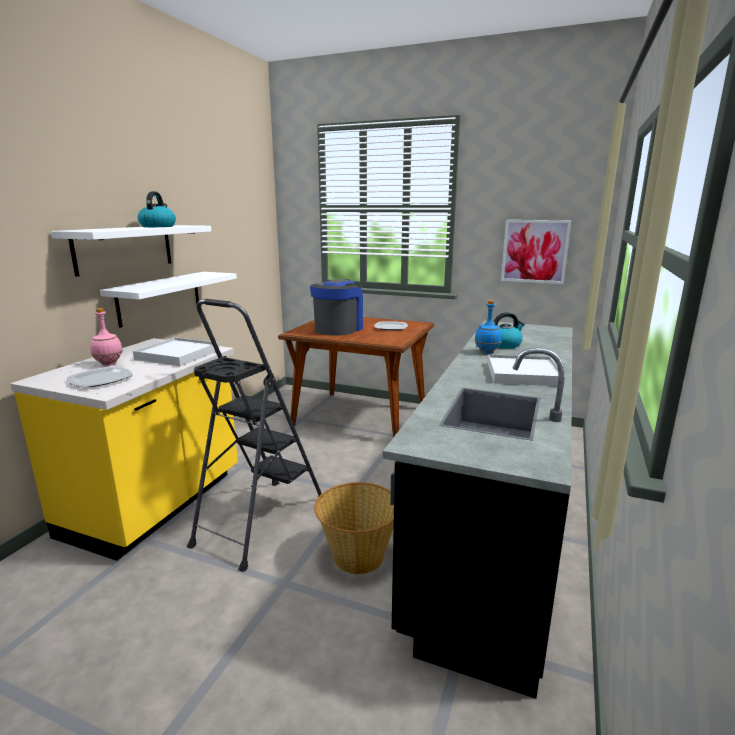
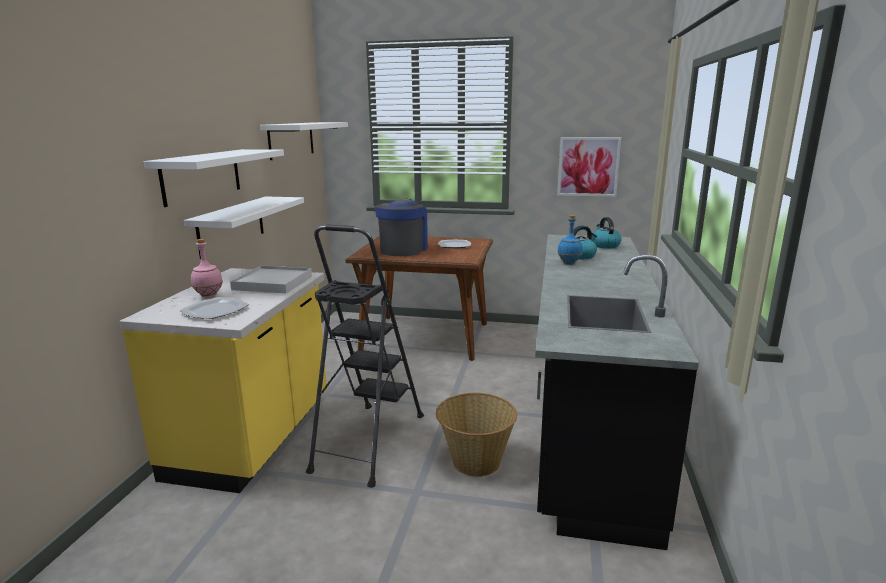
camera: 10 degrees left, 0 degrees up
kettle [138,191,176,227] -> kettle moved to [593,217,621,249]
white tray [488,354,565,386] -> none
none -> white shelf [260,122,348,160]

